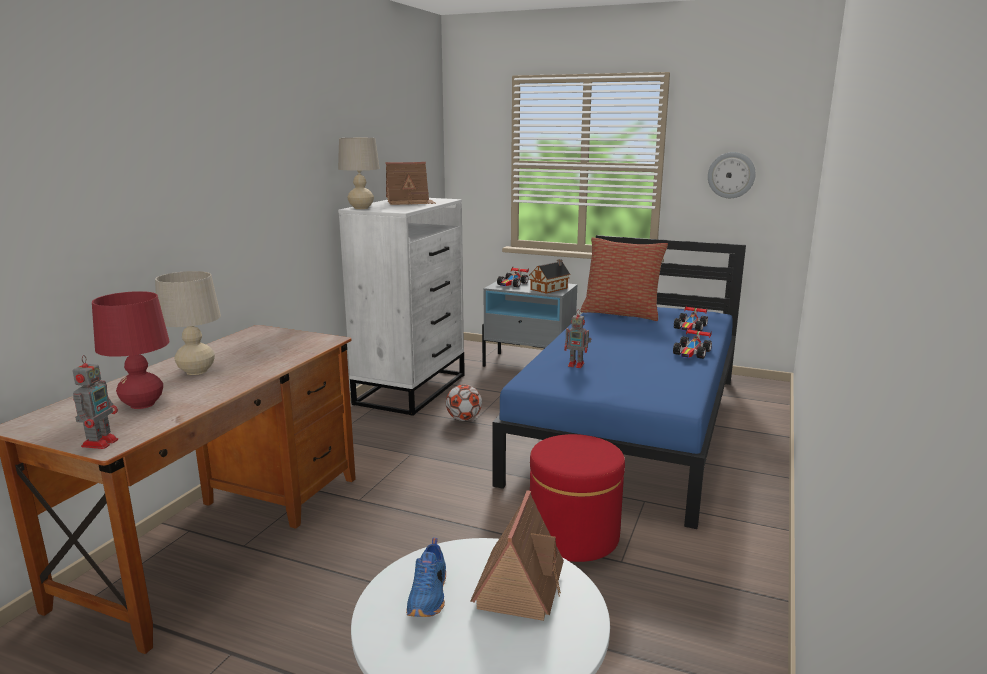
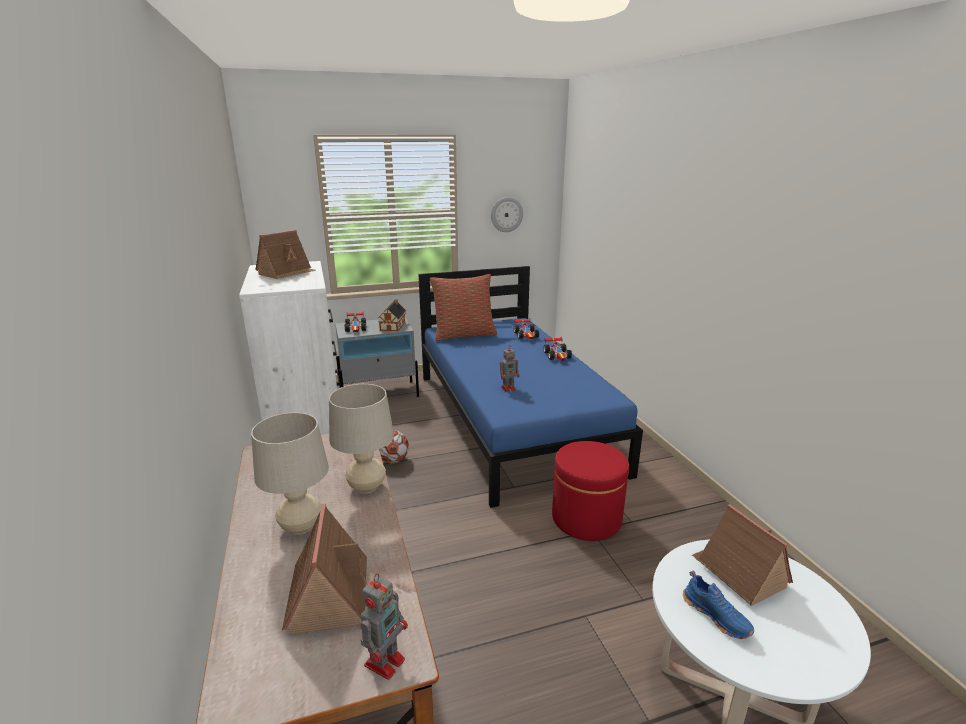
camera: 40 degrees left, 5 degrees up
toy robot [72,355,118,449] -> toy robot turned 60 degrees clockwise [360,574,408,680]
red table lamp [92,291,169,409] -> toy house [282,503,368,634]
beige table lamp [338,138,380,209] -> beige table lamp moved to [329,384,394,494]

